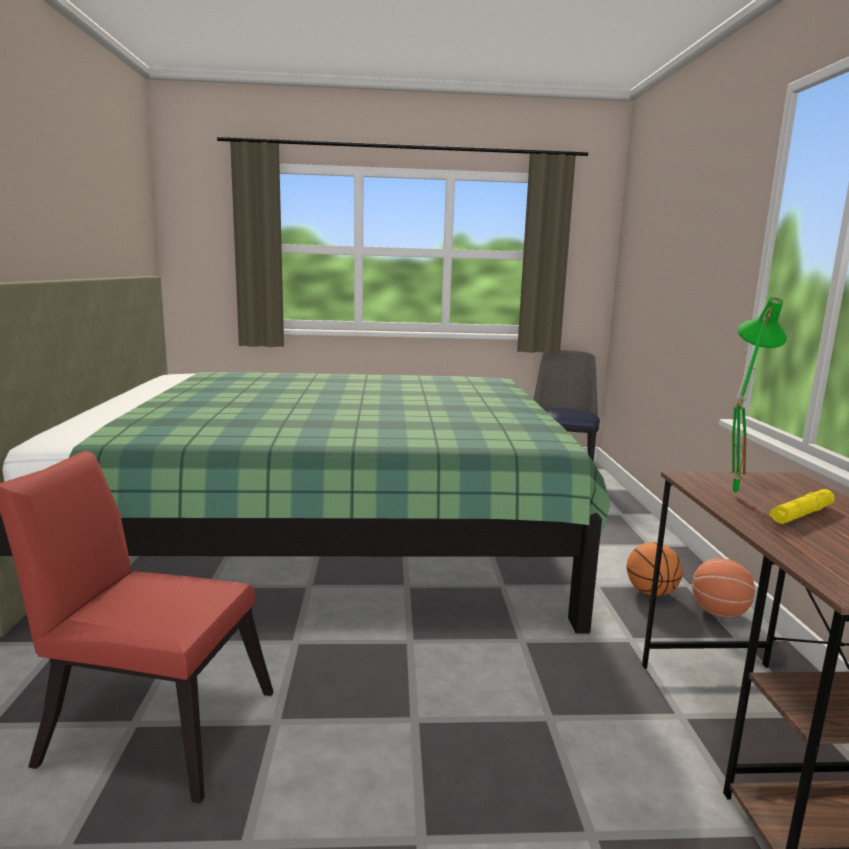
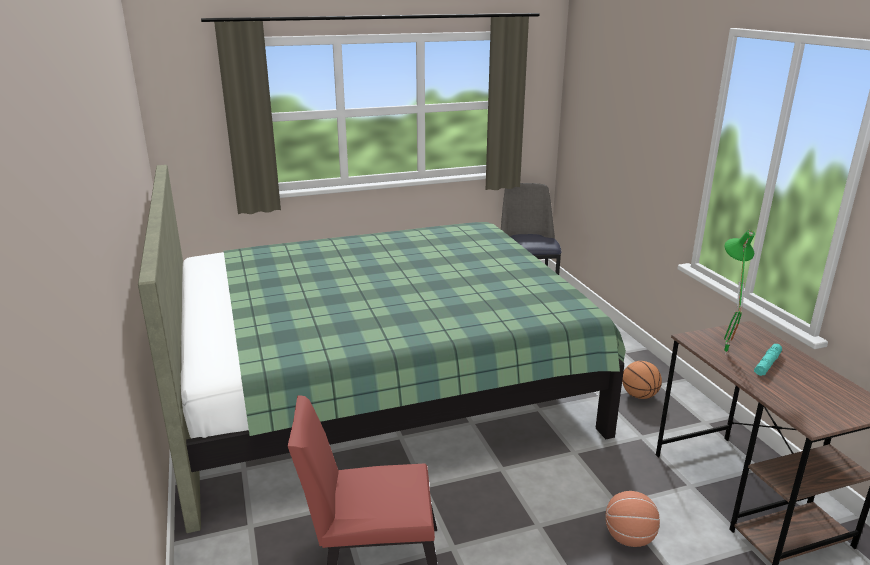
camera: 15 degrees left, 10 degrees up
basketball [692,558,755,618] -> basketball moved to [605,491,660,547]
yellow flashlight [770,489,835,524] -> turquoise flashlight [754,344,782,376]

